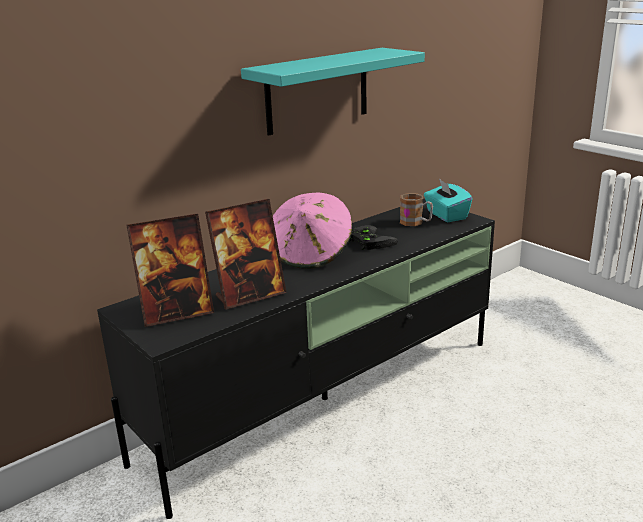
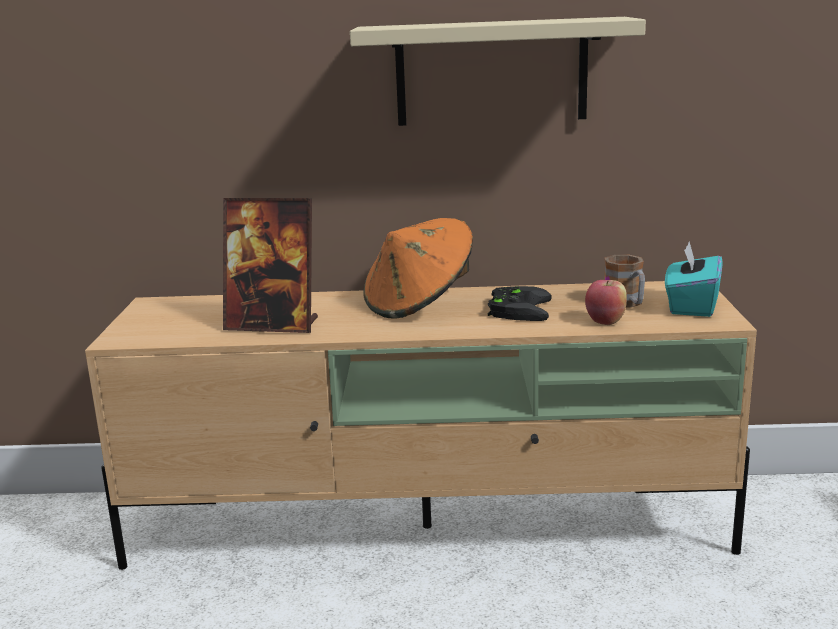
camera: 40 degrees right, 5 degrees down
black tv stand [97,198,495,519] -> beige tv stand [85,281,757,570]
picture frame [127,214,214,327] -> none
turquoise shelf [241,48,425,135] -> beige shelf [350,17,646,126]
pink hat [273,192,352,269] -> orange hat [363,218,473,319]
none -> apple [585,280,627,325]

